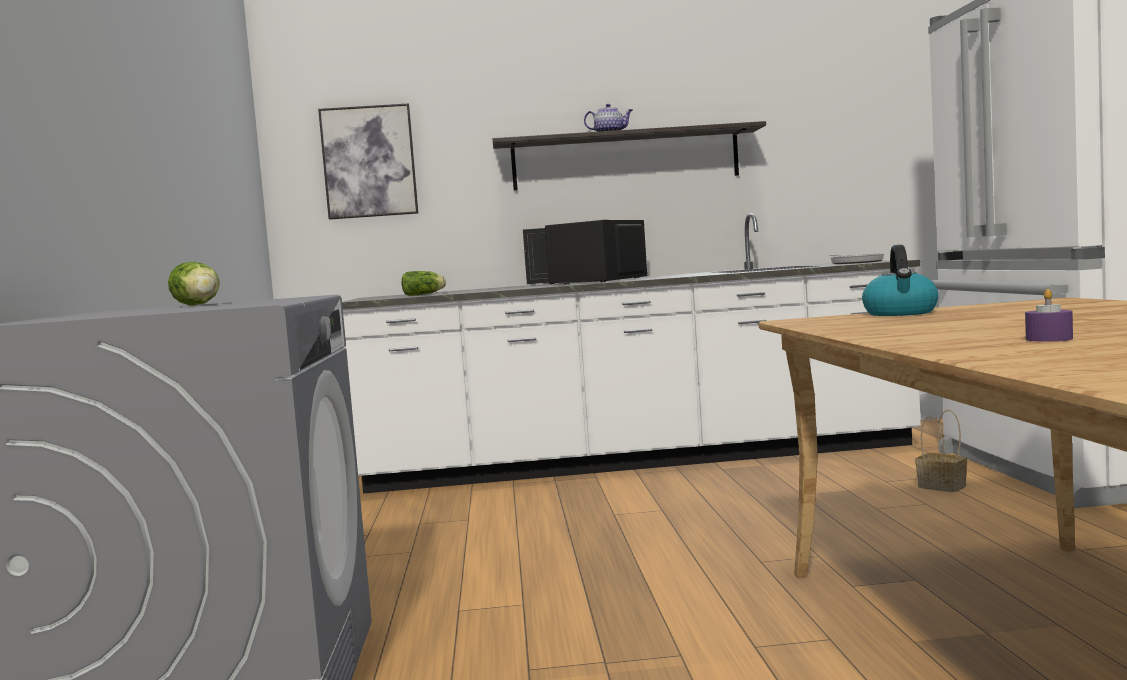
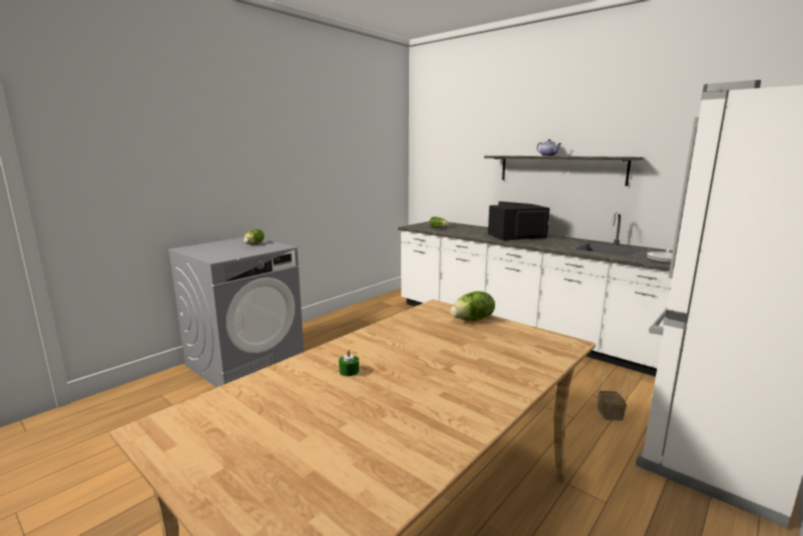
camera: 45 degrees right, 10 degrees up
picture [318,103,419,220] -> none
kettle [862,245,939,316] -> lettuce [451,291,495,321]
purple candle [1025,289,1073,342] -> green candle [339,349,359,376]

